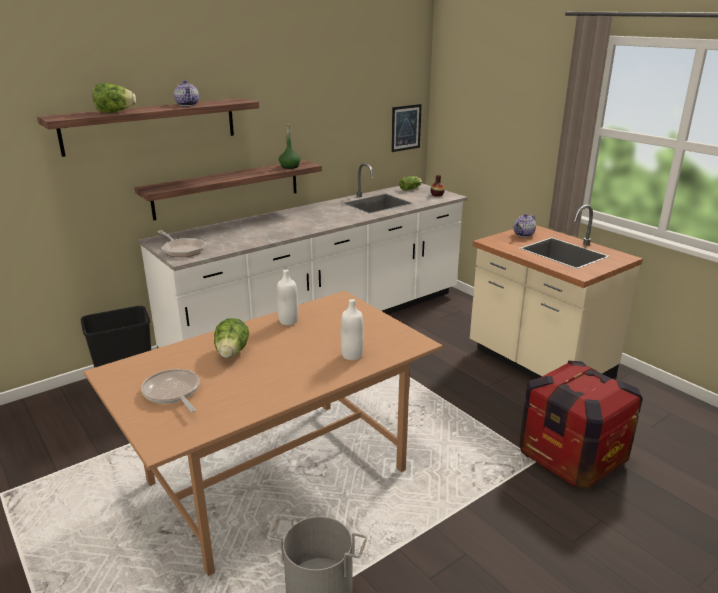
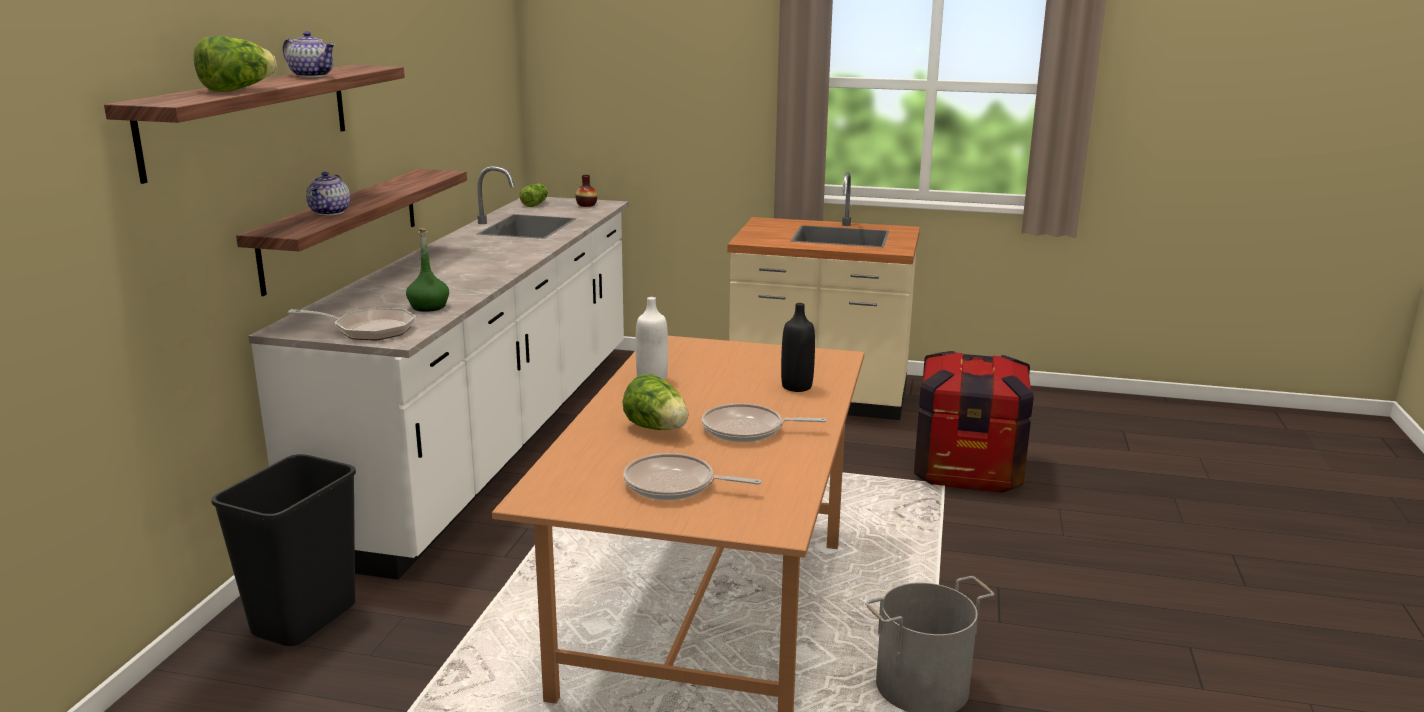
camera: 40 degrees left, 5 degrees down
green bottle [279,124,301,169] -> green bottle moved to [406,228,449,312]
white bottle [341,299,364,360] -> black bottle [781,303,815,392]
picture [391,104,422,152] -> none
teapot [513,214,536,237] -> teapot moved to [306,172,350,216]
none -> frying pan [702,403,827,442]

